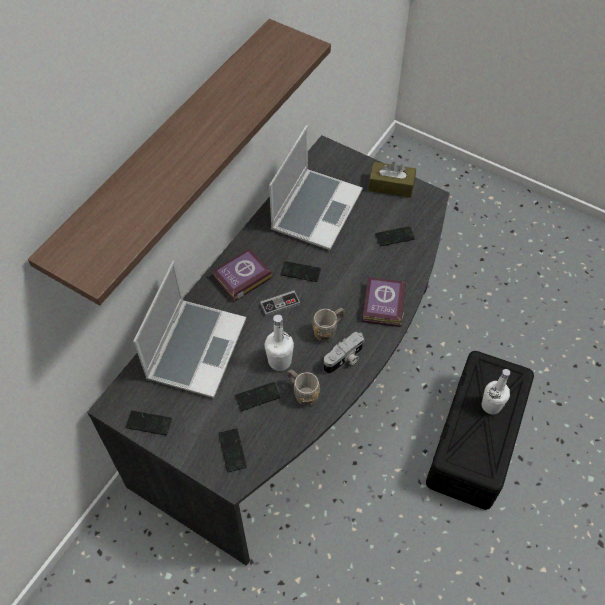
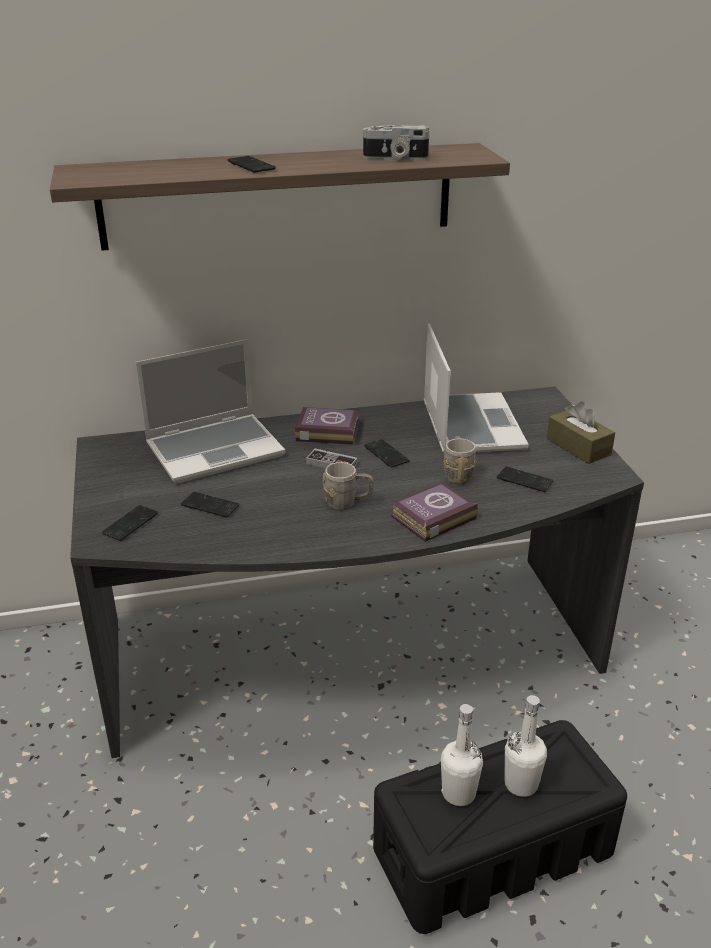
camera: 45 degrees right, 25 degrees down
phone [126,411,172,435] -> phone moved to [228,156,276,173]
white bottle [265,314,294,371] -> white bottle moved to [441,704,483,806]
laptop [269,125,363,250] -> laptop turned 75 degrees counterclockwise [423,323,529,454]
grey mug [287,369,320,406] -> grey mug moved to [443,436,476,484]
camera [323,332,365,374] -> camera moved to [363,125,429,160]

